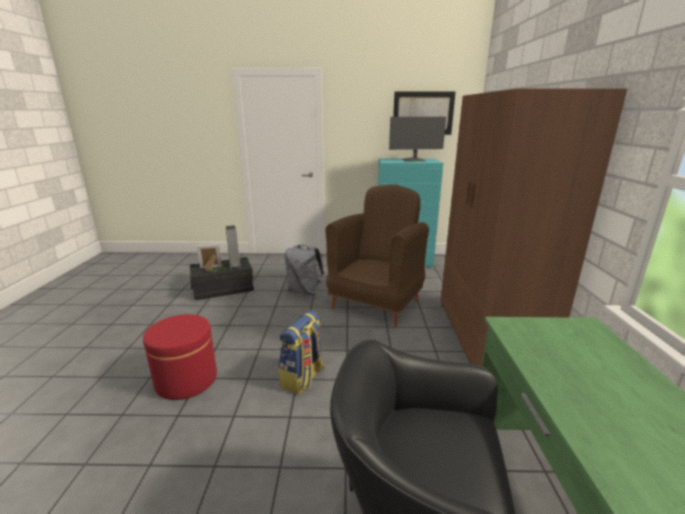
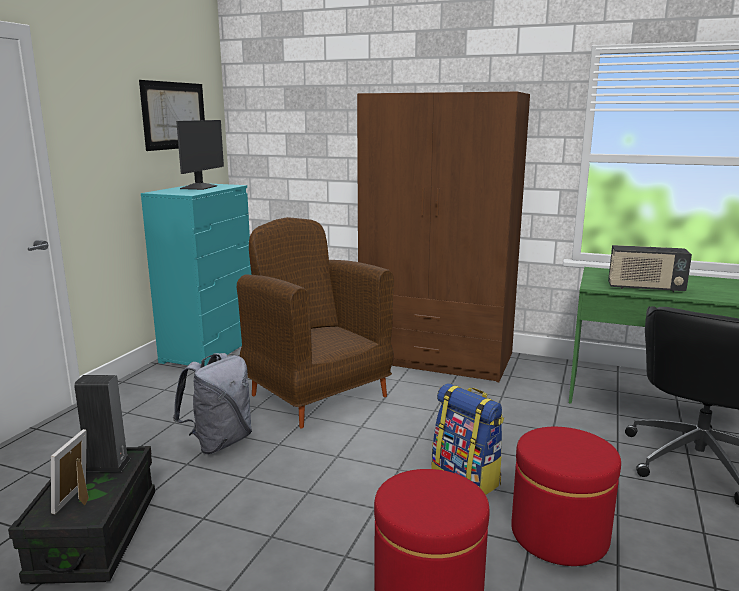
camera: 70 degrees left, 5 degrees down
none -> red ottoman [511,427,621,566]
none -> radio [608,245,692,292]

